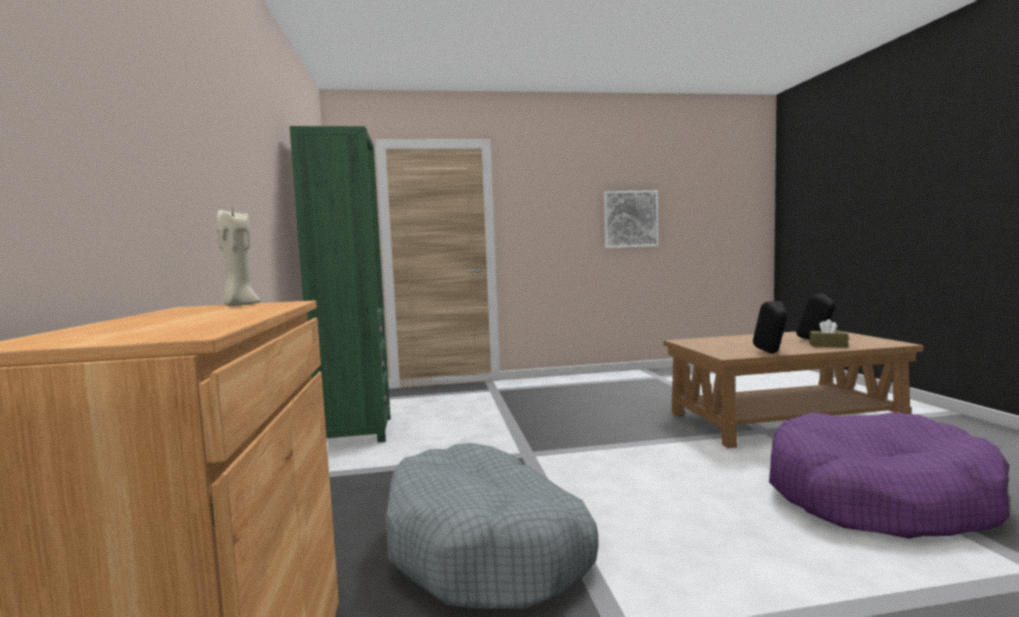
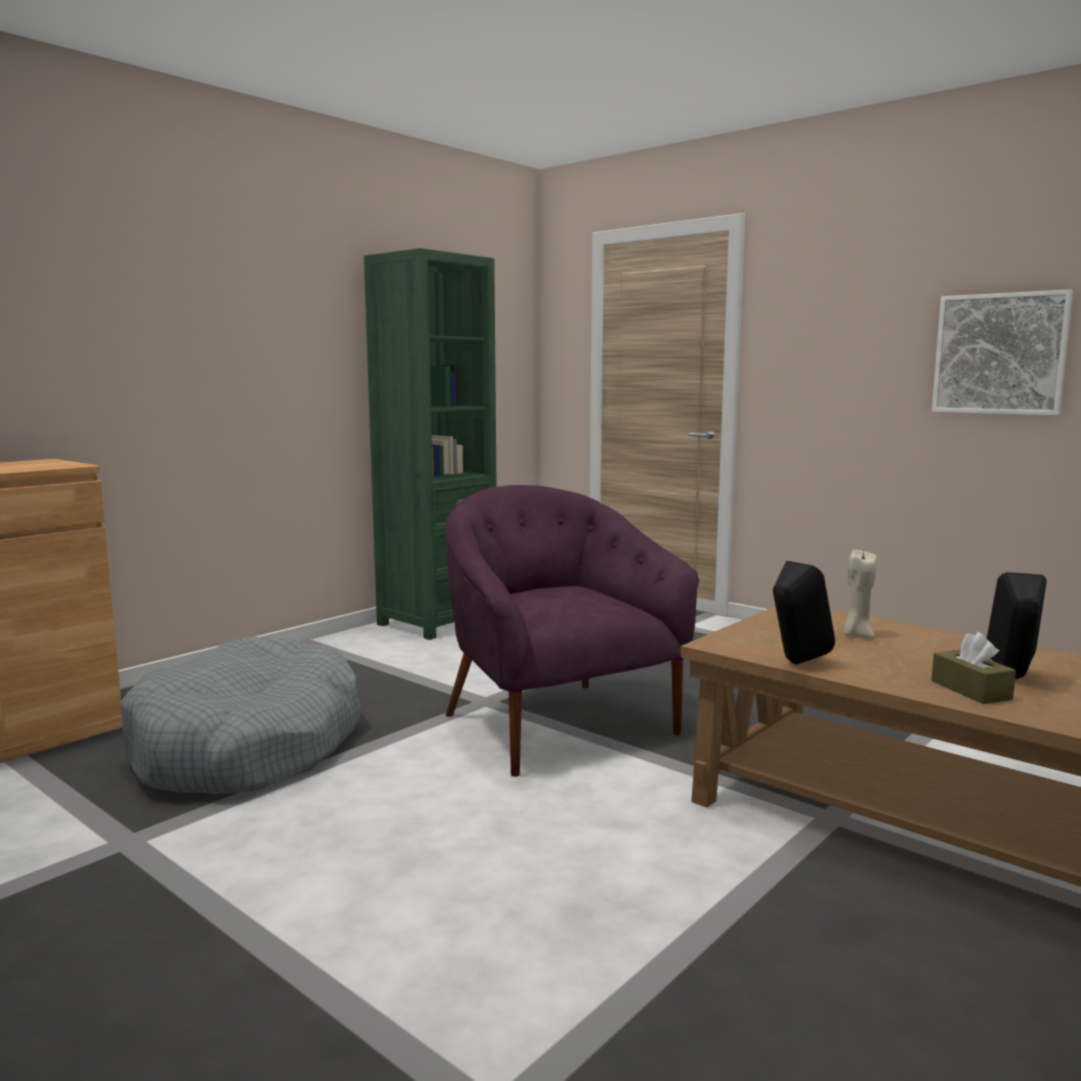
camera: 50 degrees right, 5 degrees up
beige candle [217,209,261,306] -> beige candle moved to [844,550,877,638]
purple dog bed [769,413,1010,539] -> none
none -> purple armchair [445,485,699,777]

